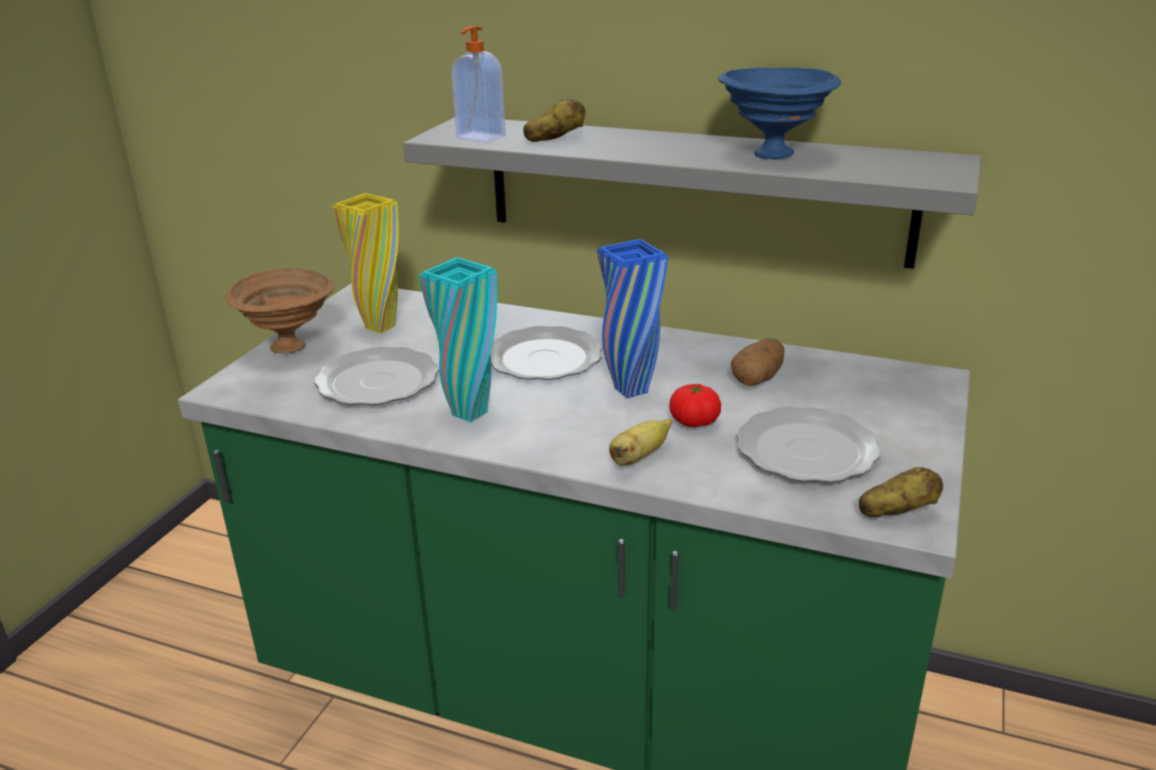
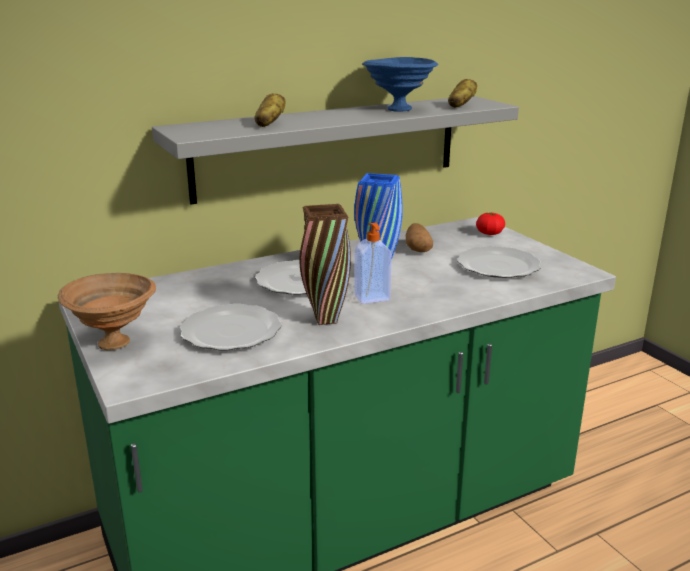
camera: 50 degrees left, 5 degrees down
yellow vase [332,193,399,334] -> none
turquoise vase [419,257,497,423] -> brown vase [299,204,351,325]
soap dispenser [451,26,506,142] -> soap dispenser moved to [354,223,392,304]
banana [609,419,672,466] -> none
tomato [669,384,721,427] -> tomato moved to [476,212,505,235]
potato [859,467,943,517] -> potato moved to [448,79,477,108]

